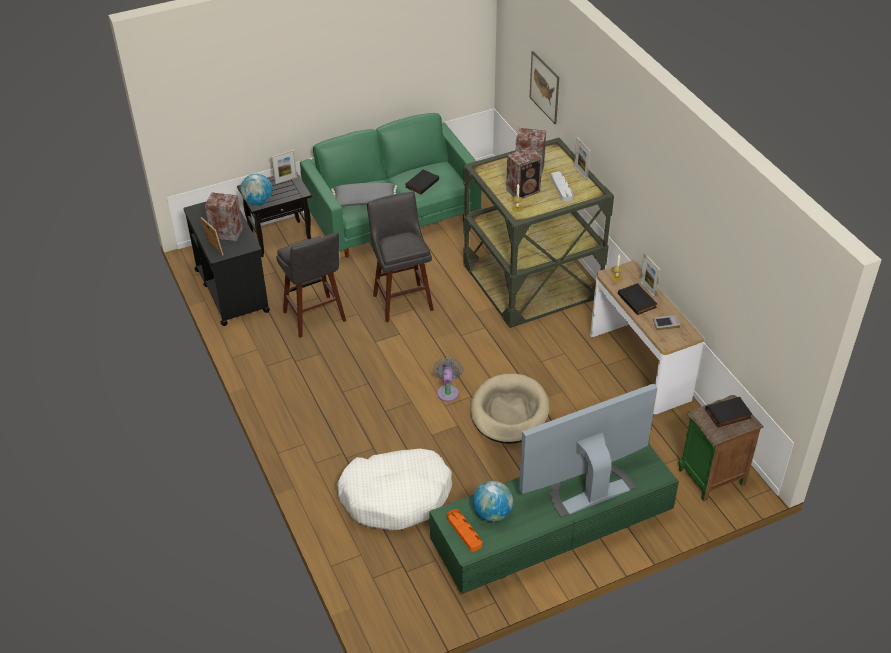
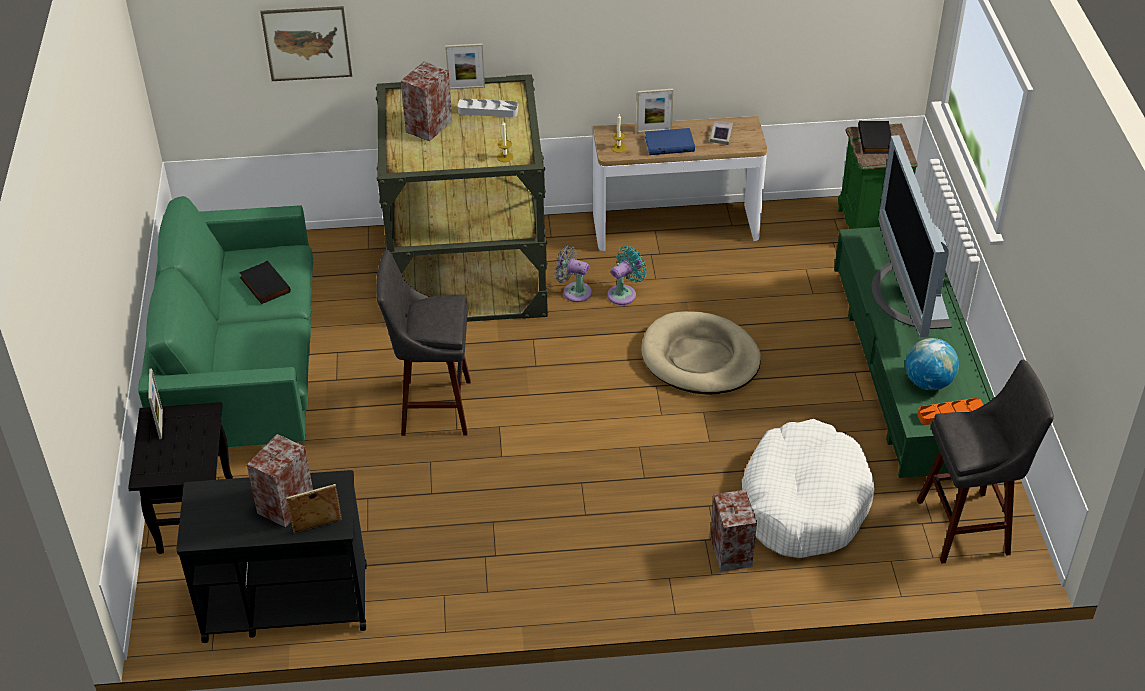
camera: 70 degrees left, 0 degrees up
globe [241,174,273,206] -> none
grey stool [276,232,346,338] -> grey stool moved to [917,360,1054,564]
grey pillow [331,183,397,207] -> none
grey fan [434,357,463,402] -> grey fan moved to [554,245,592,302]
speaker [506,147,542,199] -> speaker moved to [710,490,757,572]
black book [618,283,657,315] -> blue book [645,128,695,155]
none -> turquoise fan [607,246,647,305]

